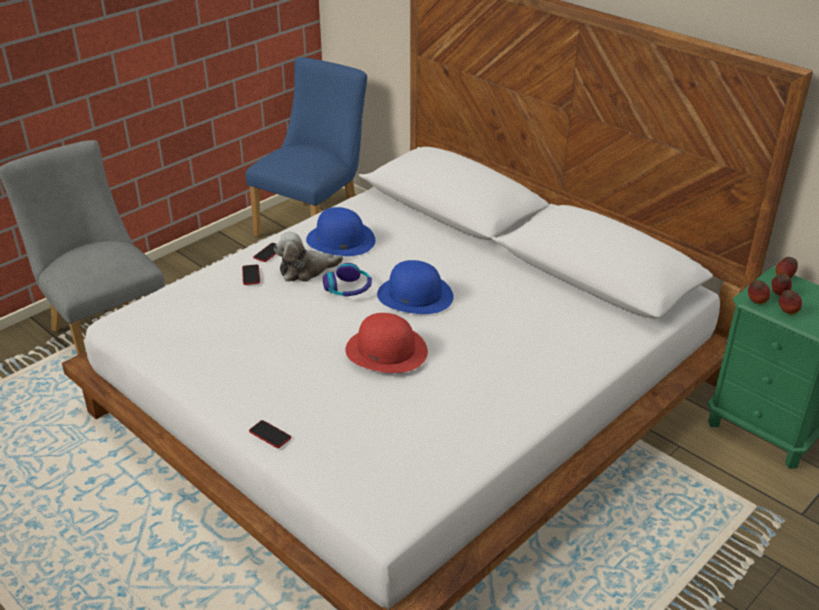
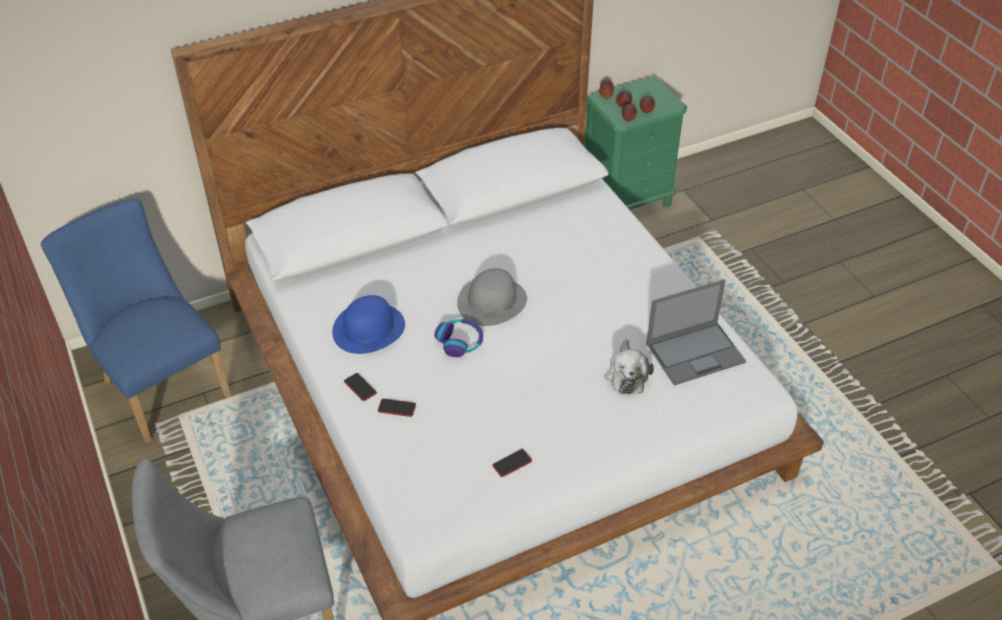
camera: 70 degrees left, 10 degrees up
phone [249,420,291,448] -> phone moved to [492,449,532,477]
plush toy [274,231,343,282] -> plush toy moved to [605,339,654,394]
red hat [345,313,428,373] -> none
blue hat [377,260,454,314] -> grey hat [457,268,527,326]
none -> laptop [646,279,746,386]

